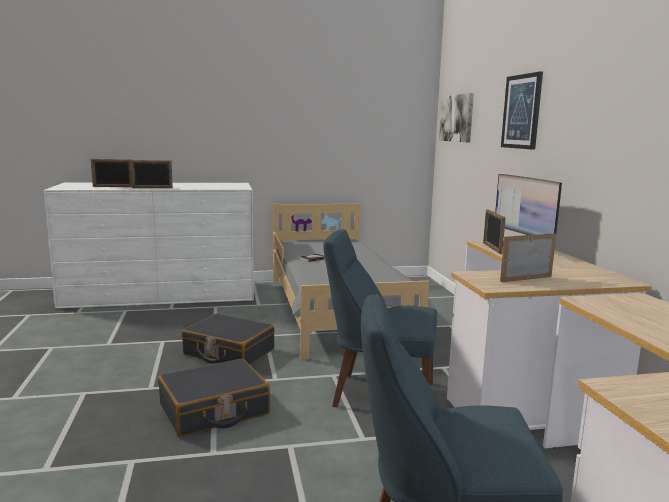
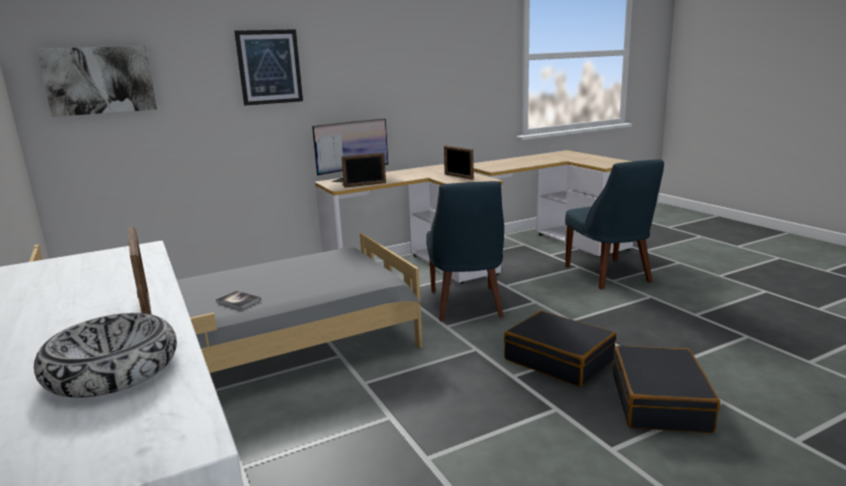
camera: 105 degrees left, 5 degrees up
picture frame [91,159,132,187] -> bowl [34,313,177,397]
black suitcase [181,314,275,365] -> black suitcase moved to [613,346,720,433]

